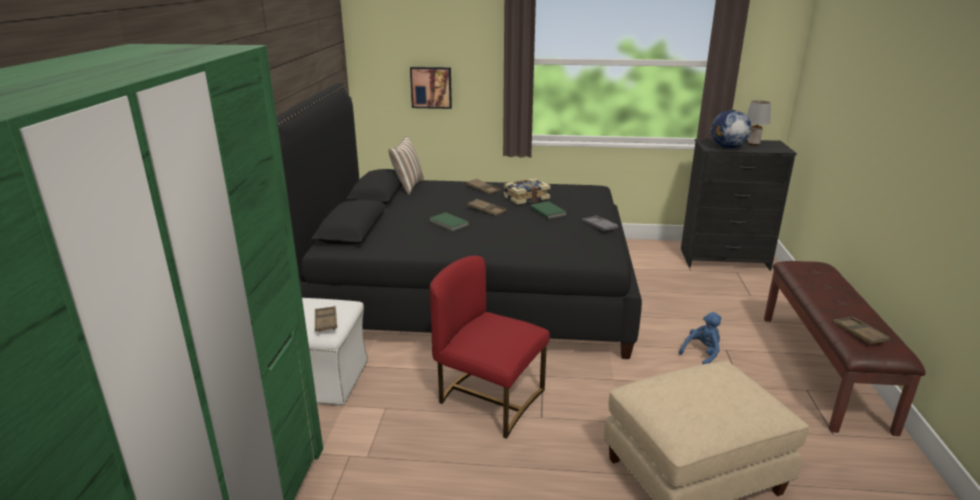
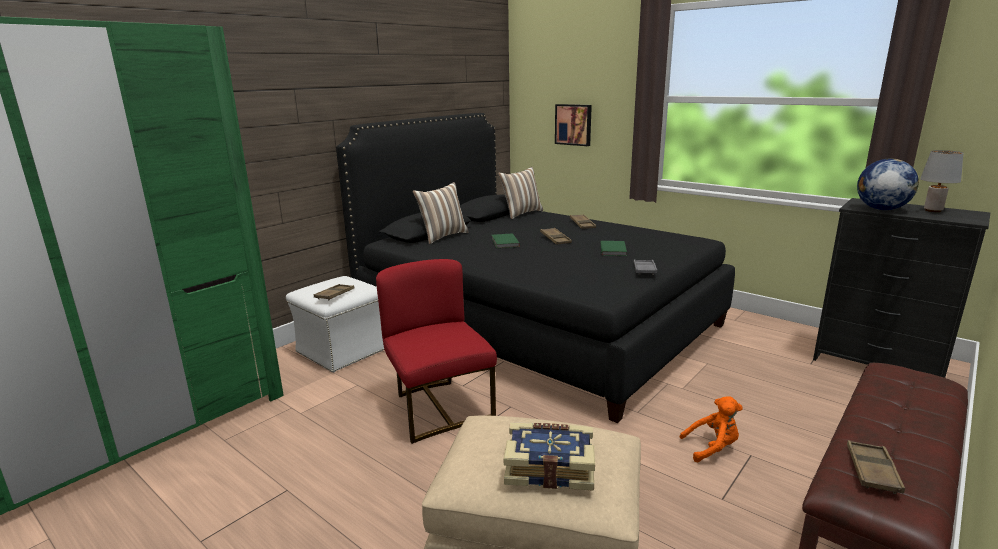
camera: 35 degrees right, 5 degrees down
book [504,178,551,205] -> book moved to [504,423,595,491]
blue plush toy [679,312,722,364] -> orange plush toy [680,396,743,462]
none -> pillow [413,182,468,244]

